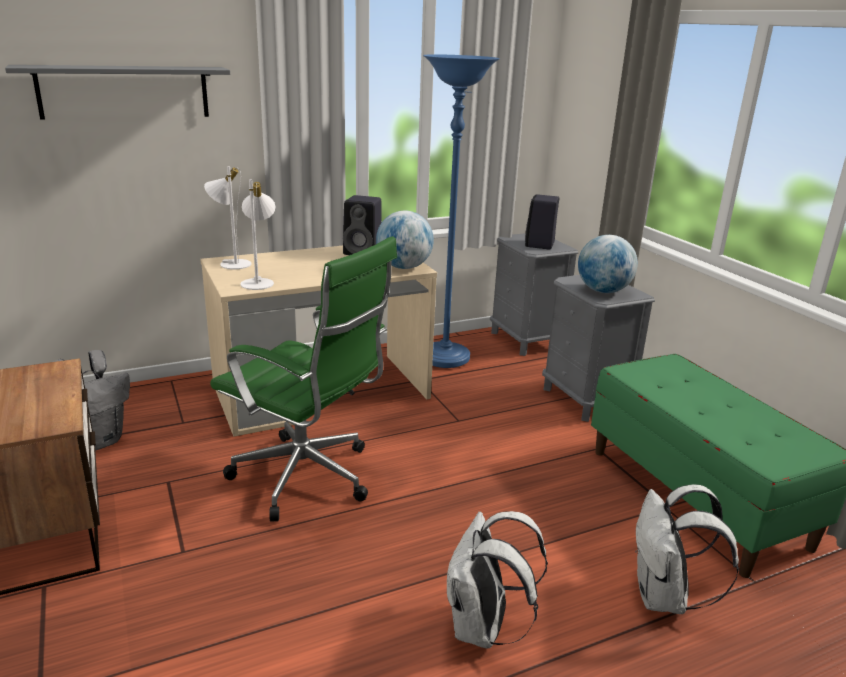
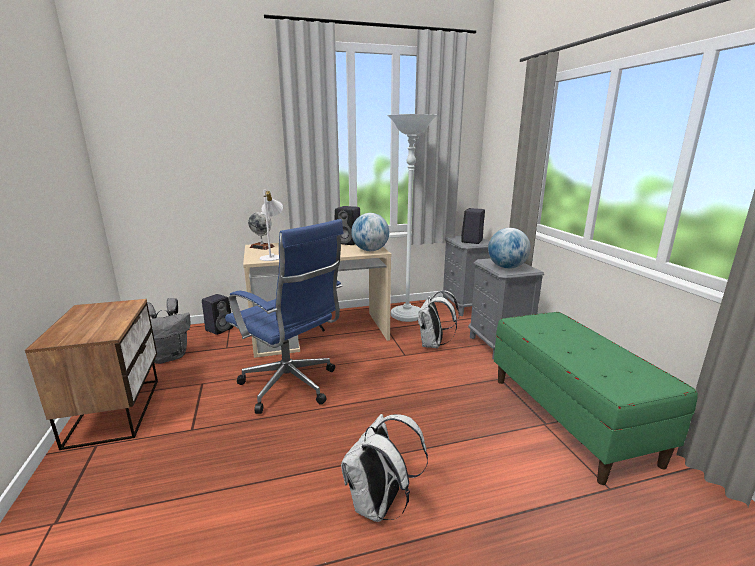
camera: 10 degrees right, 5 degrees down
grey shelf [5,65,230,119] -> none
white table lamp [204,166,251,269] -> globe [248,212,275,250]
green office chair [210,236,397,521] -> blue office chair [225,219,344,414]
blue floor lamp [423,54,500,368] -> white floor lamp [387,114,437,322]
white backpack [635,485,739,614] -> white backpack moved to [418,290,460,349]
none -> black speaker [202,294,233,335]

